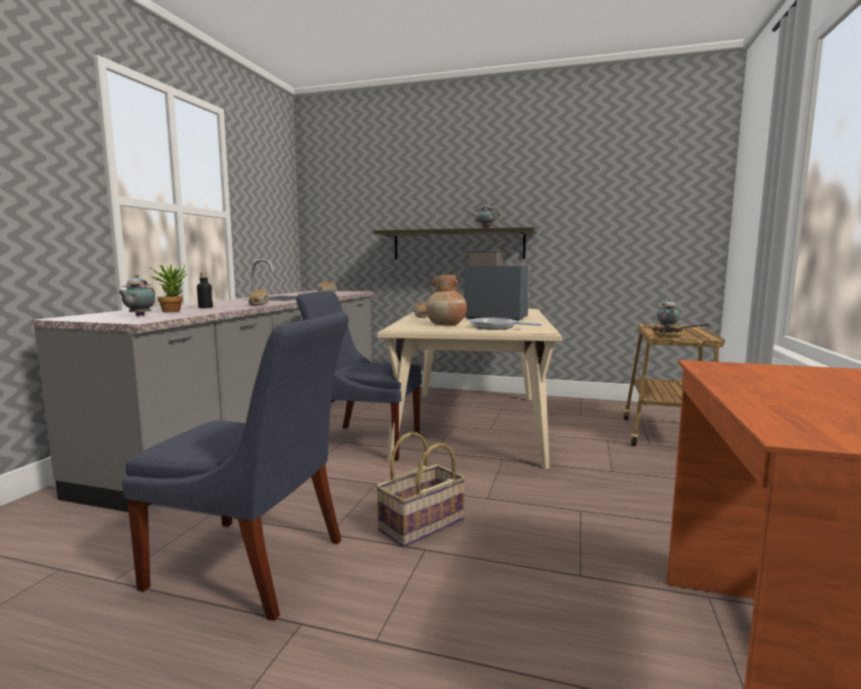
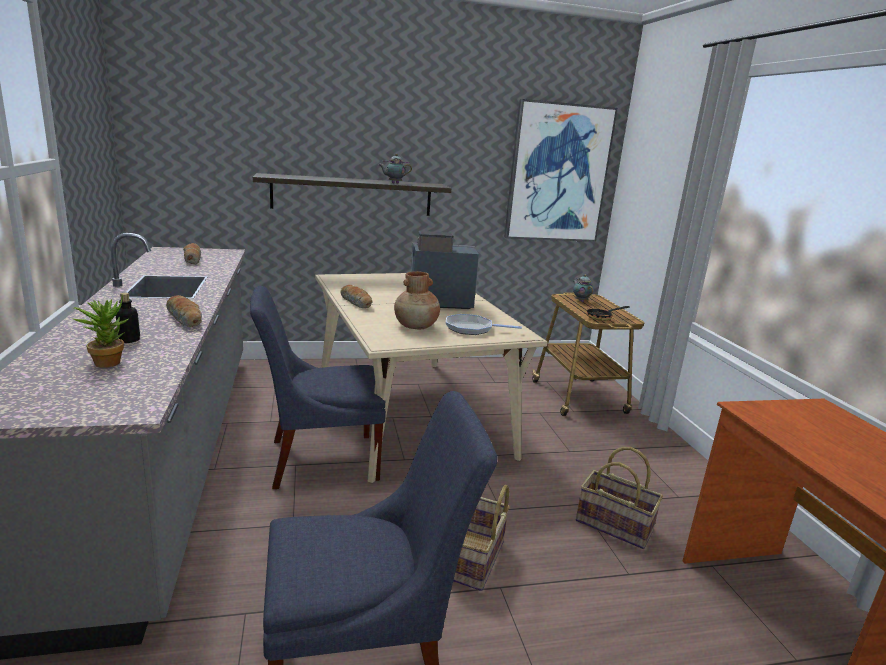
camera: 30 degrees left, 10 degrees up
teapot [118,274,155,316] -> none
none -> picture [504,99,618,242]
none -> basket [576,447,663,549]

